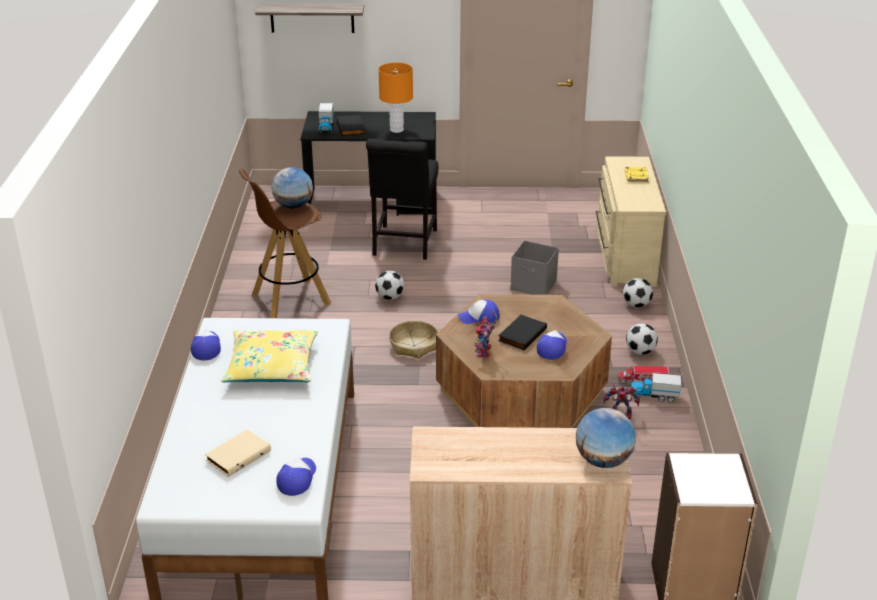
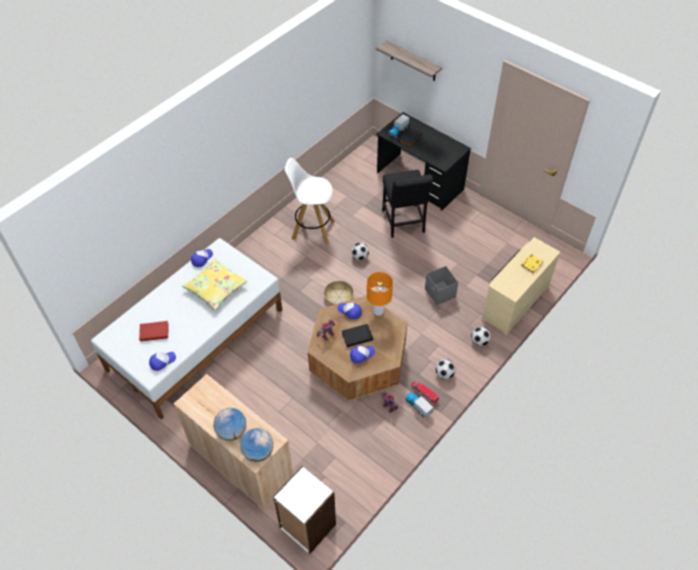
camera: 40 degrees right, 20 degrees up
beige book [205,429,271,477] -> red book [139,321,168,341]
brown stool [239,169,331,318] -> white stool [285,158,335,245]
globe [271,167,313,209] -> globe moved to [214,408,246,441]
black chair [366,138,439,260] -> black chair turned 60 degrees counterclockwise [382,170,433,238]
orange table lamp [378,62,413,133] -> orange table lamp moved to [367,272,393,316]

